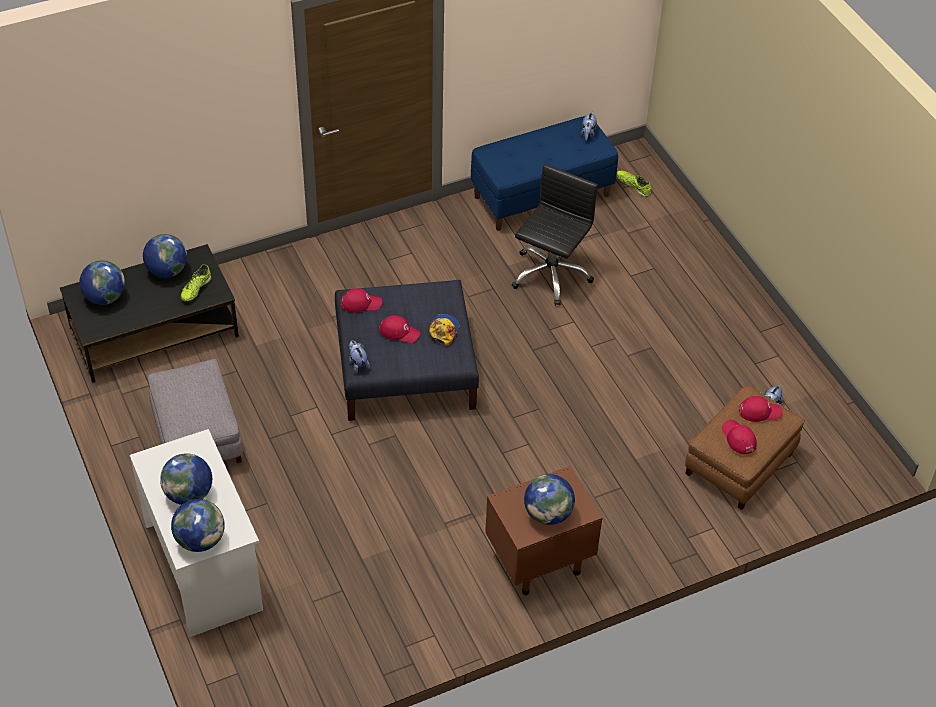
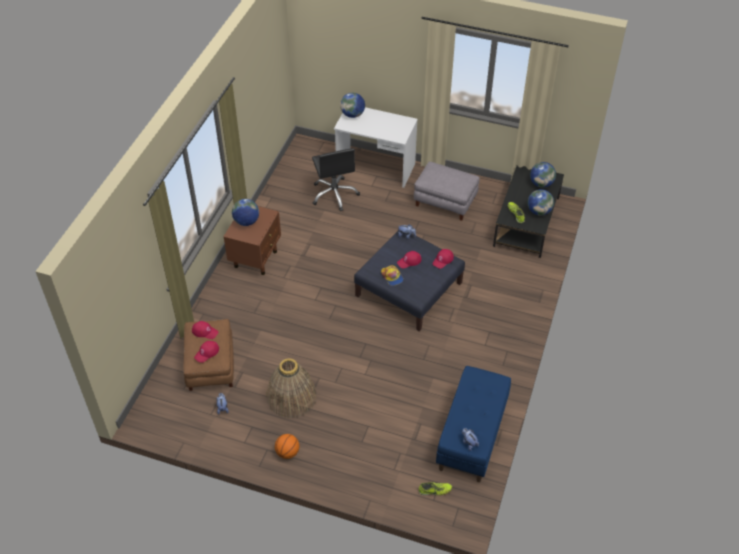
camera: 135 degrees right, 0 degrees up
globe [160,453,212,505] -> none
black office chair [511,164,598,306] -> black office chair moved to [312,148,360,211]
none -> basket [266,358,317,418]
none -> basketball [275,434,299,459]

